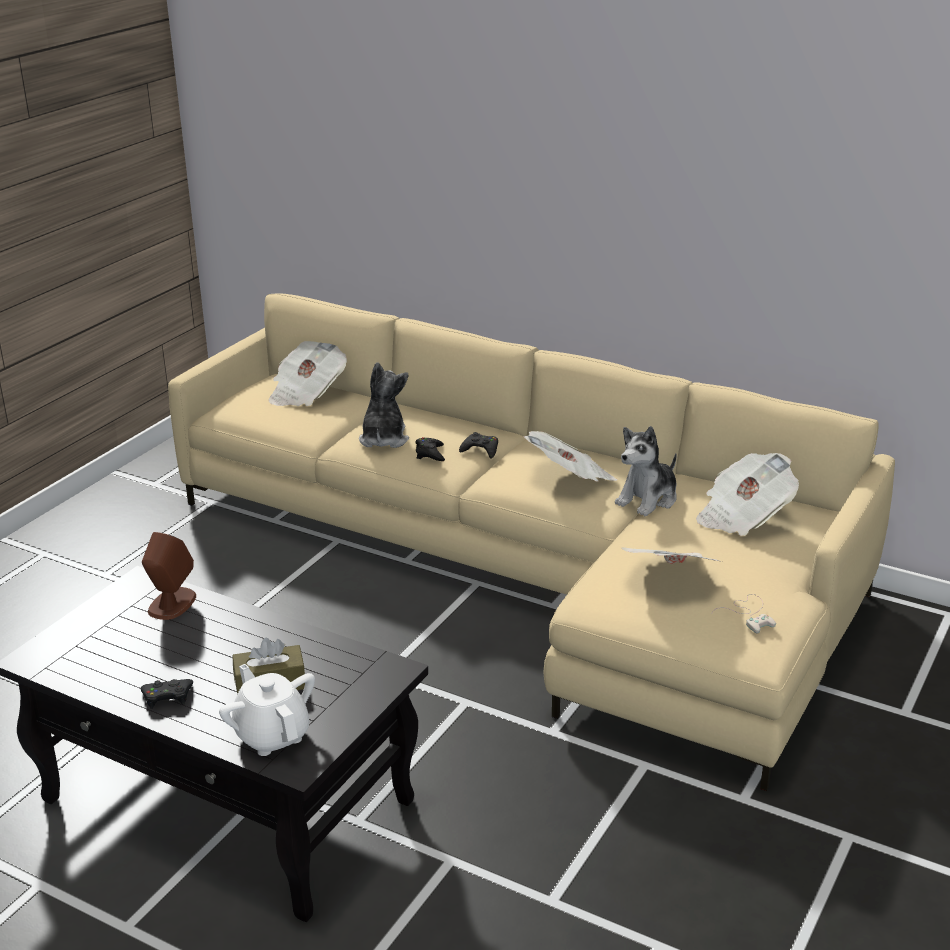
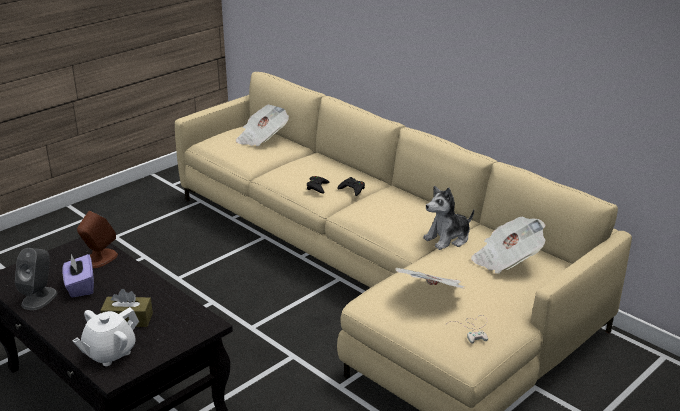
camera: 15 degrees right, 0 degrees up
black game controller [141,679,193,709] -> none
white teapot [219,664,315,756] -> white teapot turned 120 degrees counterclockwise [73,307,139,366]
plush toy [359,362,409,448] -> none
newspaper [524,431,617,482] -> none
none -> grey speaker [15,248,57,310]
none -> purple tissue box [63,254,94,297]

